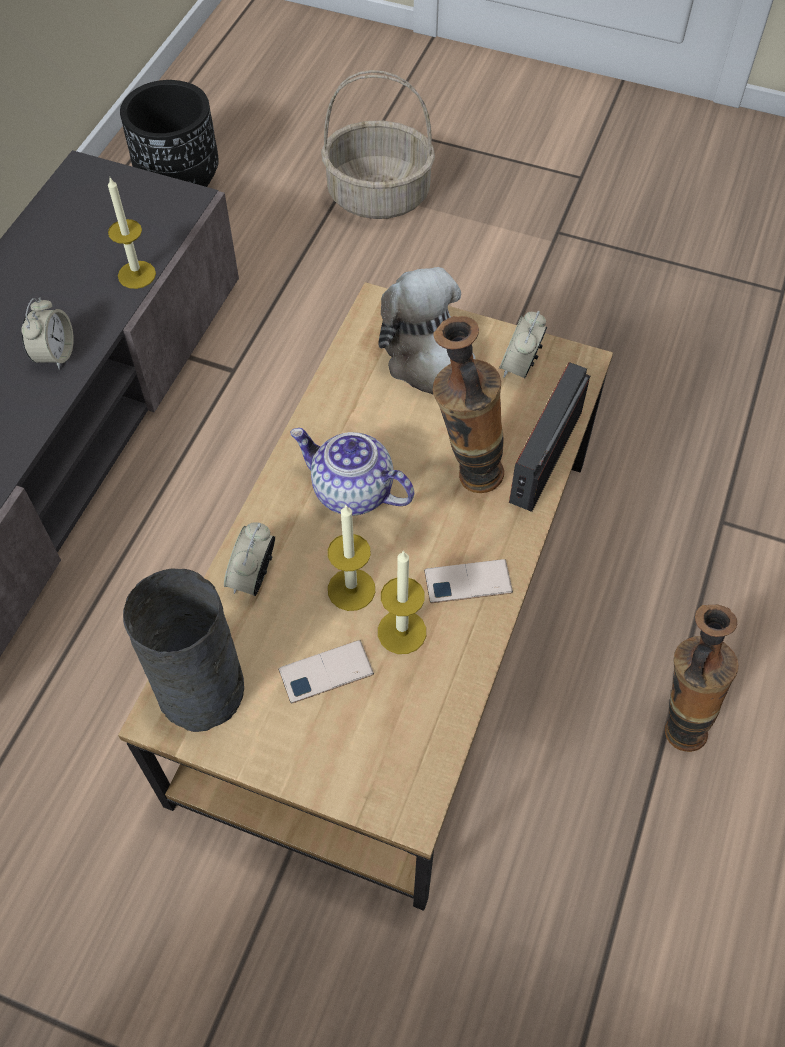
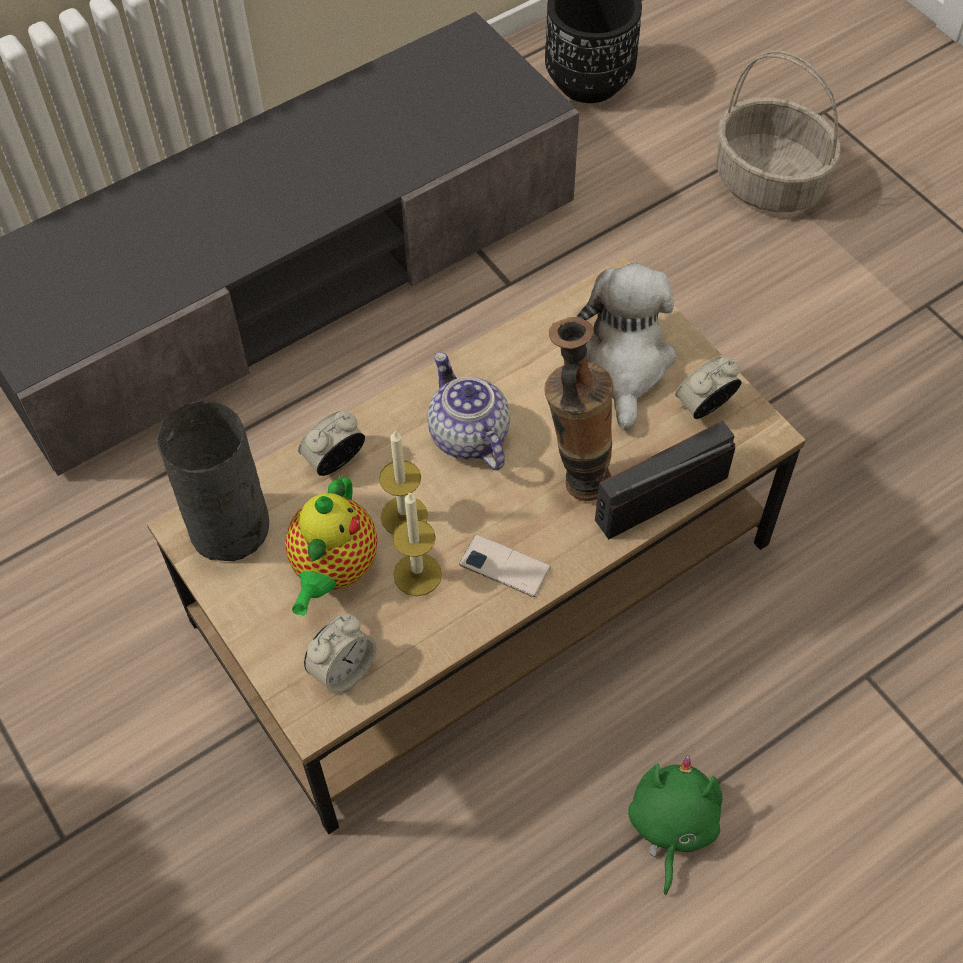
camera: 35 degrees right, 0 degrees up
alarm clock [21,298,74,370] -> alarm clock moved to [304,614,376,695]
candle [108,178,156,289] -> none
phone [278,640,374,703] -> teapot [285,474,377,616]
vase [665,604,738,752] -> green plush toy [628,755,723,895]

